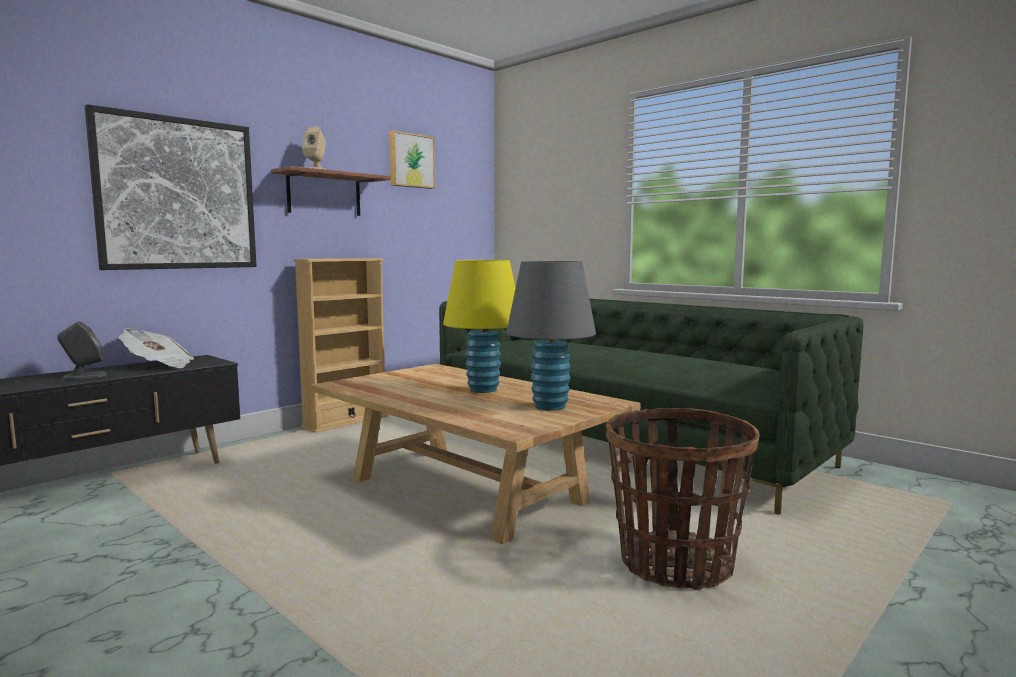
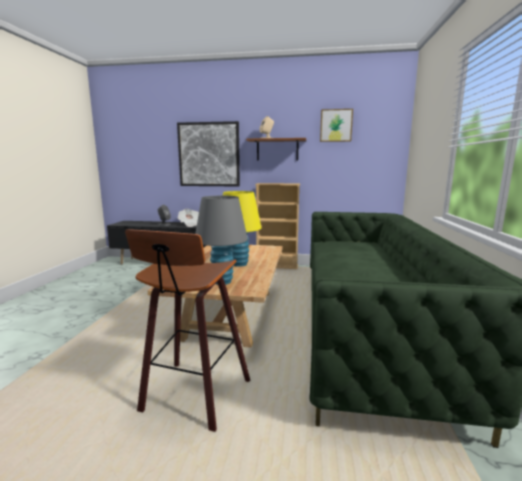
camera: 55 degrees right, 5 degrees up
basket [606,408,759,590] -> stool [125,229,250,432]

